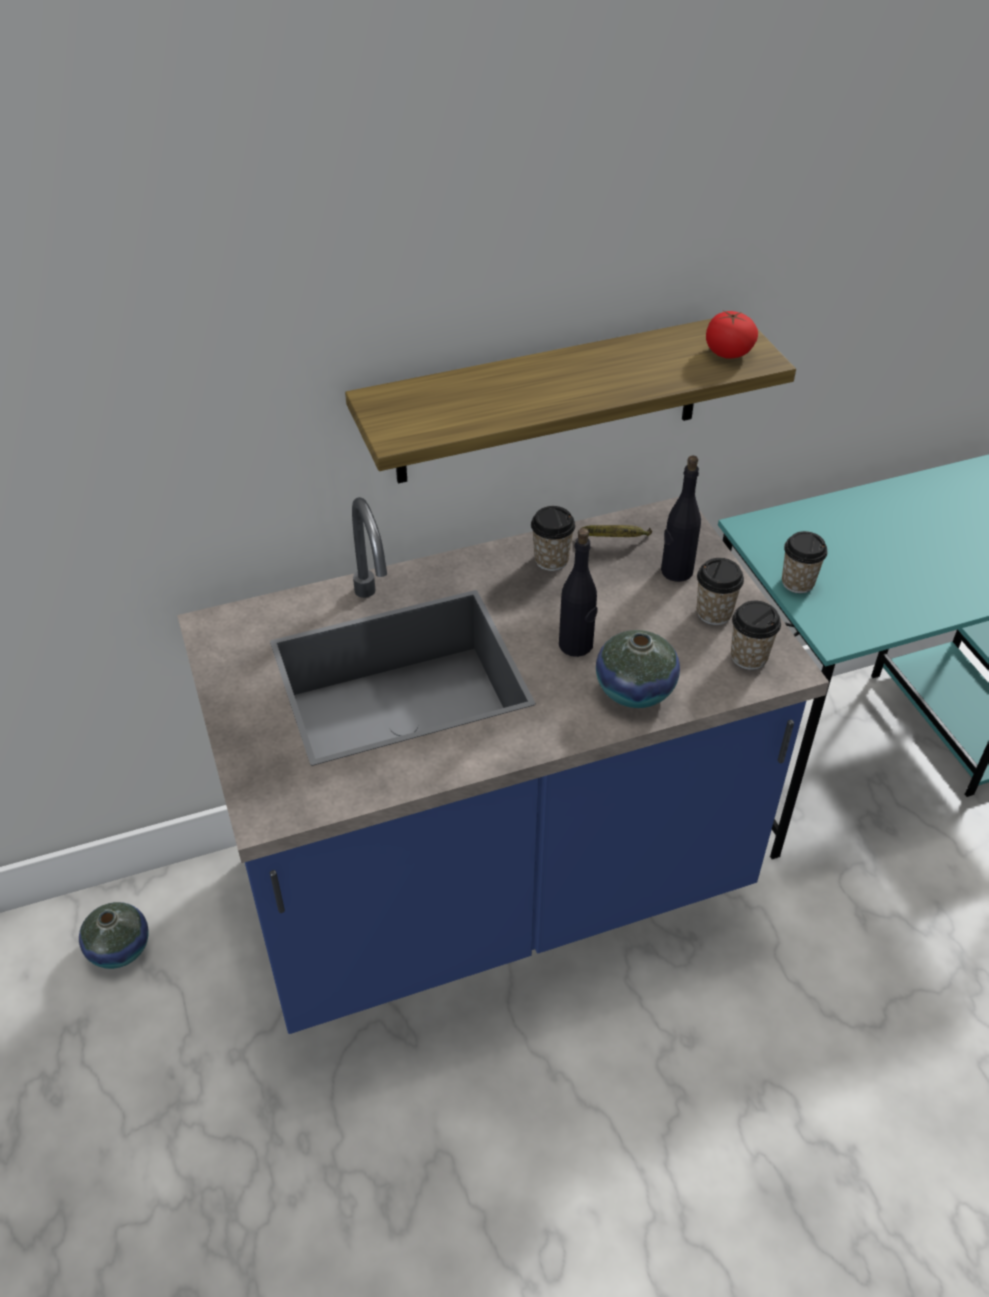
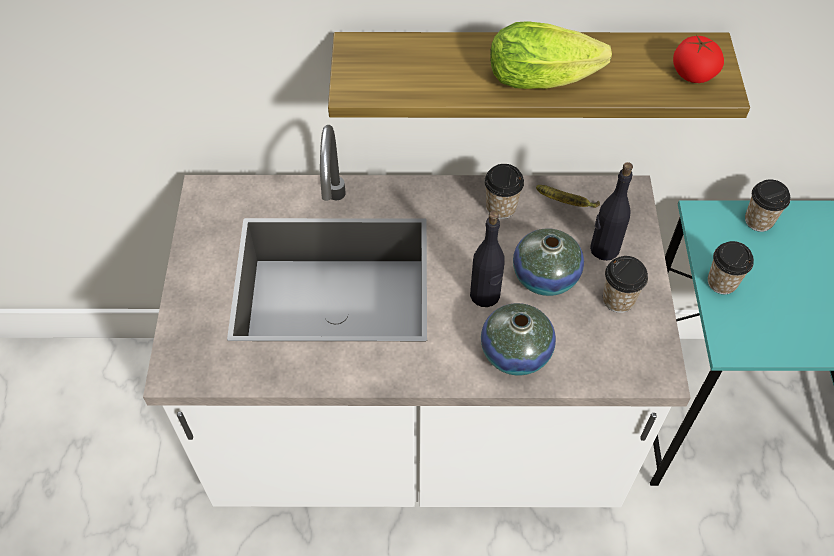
camera: 20 degrees right, 10 degrees up
vase [79,902,149,969] -> vase moved to [513,228,584,296]
blue counter [177,497,829,1034] -> white counter [143,125,691,507]
cup [731,601,781,670] -> cup moved to [745,179,790,232]
none -> lettuce [490,21,612,89]

